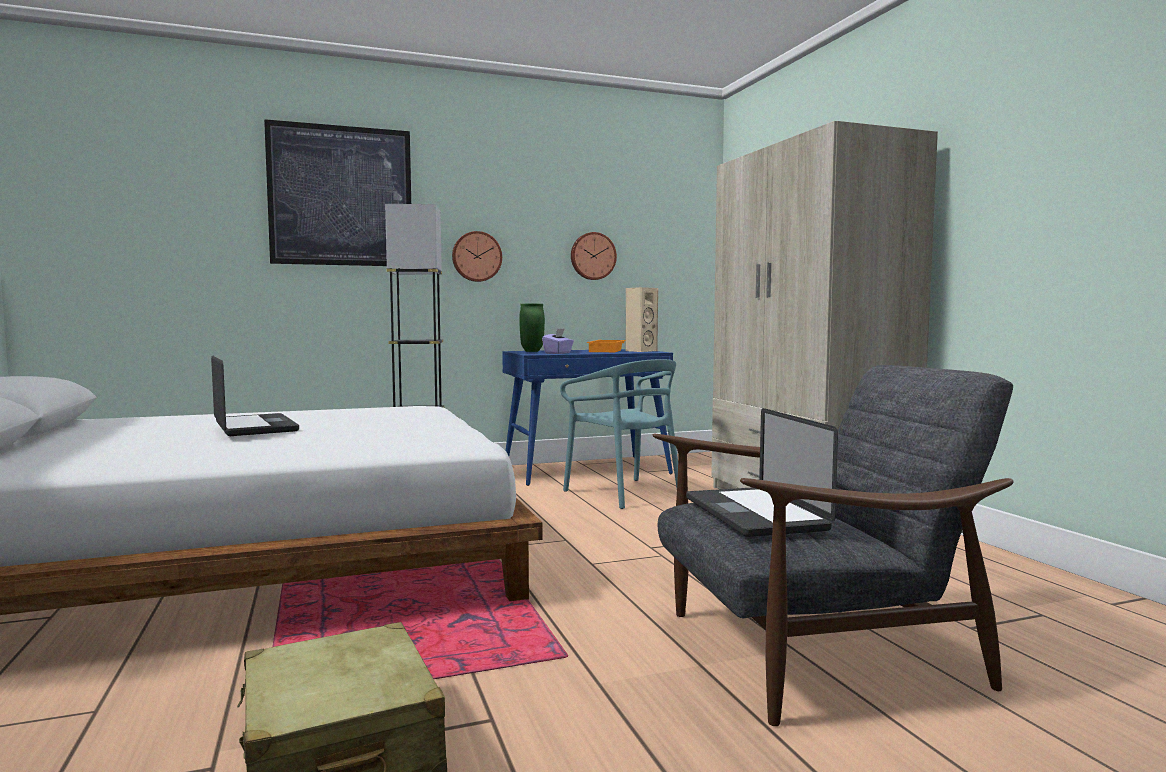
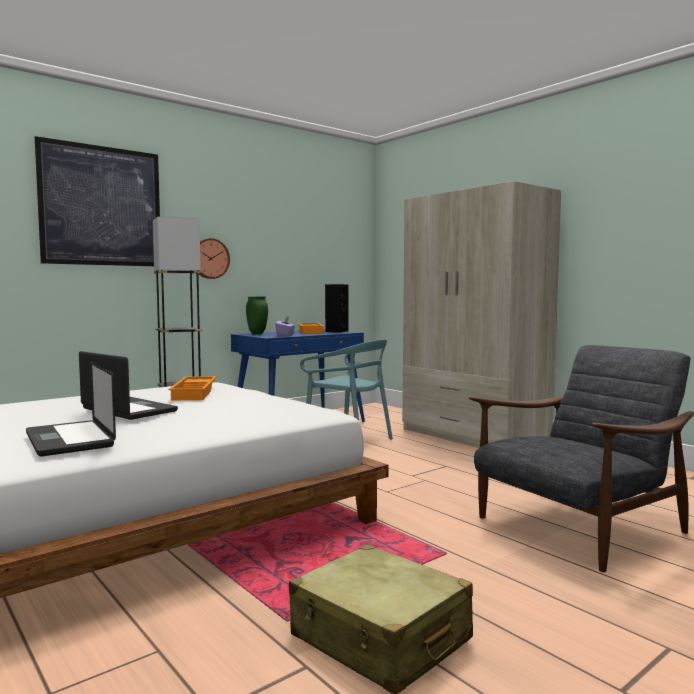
camera: 20 degrees left, 0 degrees up
wall clock [571,232,617,280] -> none
beige speaker [625,287,658,352] -> black speaker [325,284,349,333]
laptop [686,408,838,537] -> laptop moved to [26,361,116,457]
none -> orange tray [168,376,217,401]

